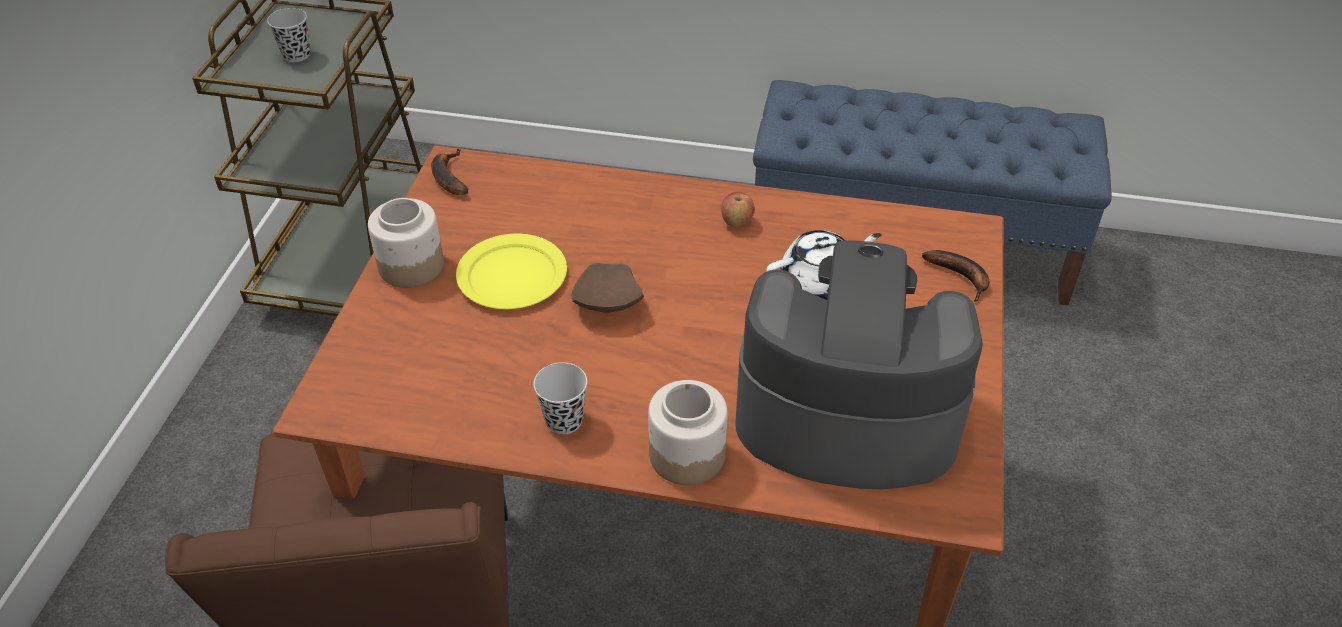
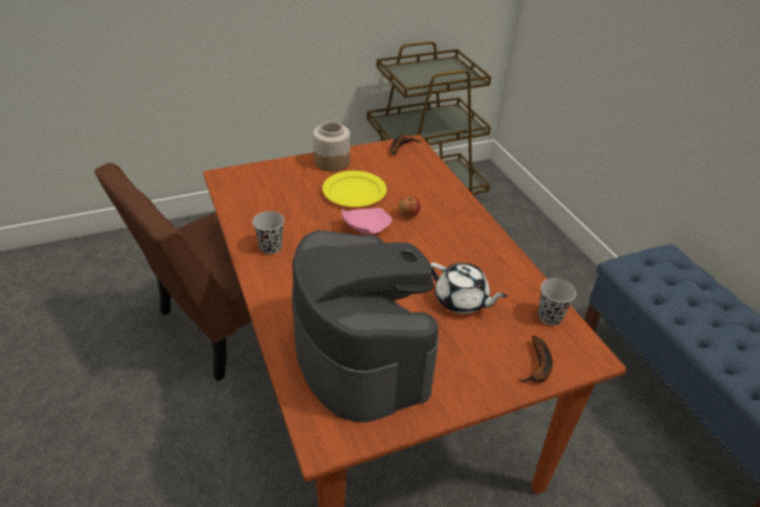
camera: 55 degrees right, 5 degrees down
black cup [267,8,310,62] -> black cup moved to [538,278,576,325]
brown plate [572,263,644,313] -> pink plate [342,208,392,235]
jar [648,380,728,485] -> none
apple [721,192,755,228] -> apple moved to [399,196,420,218]

